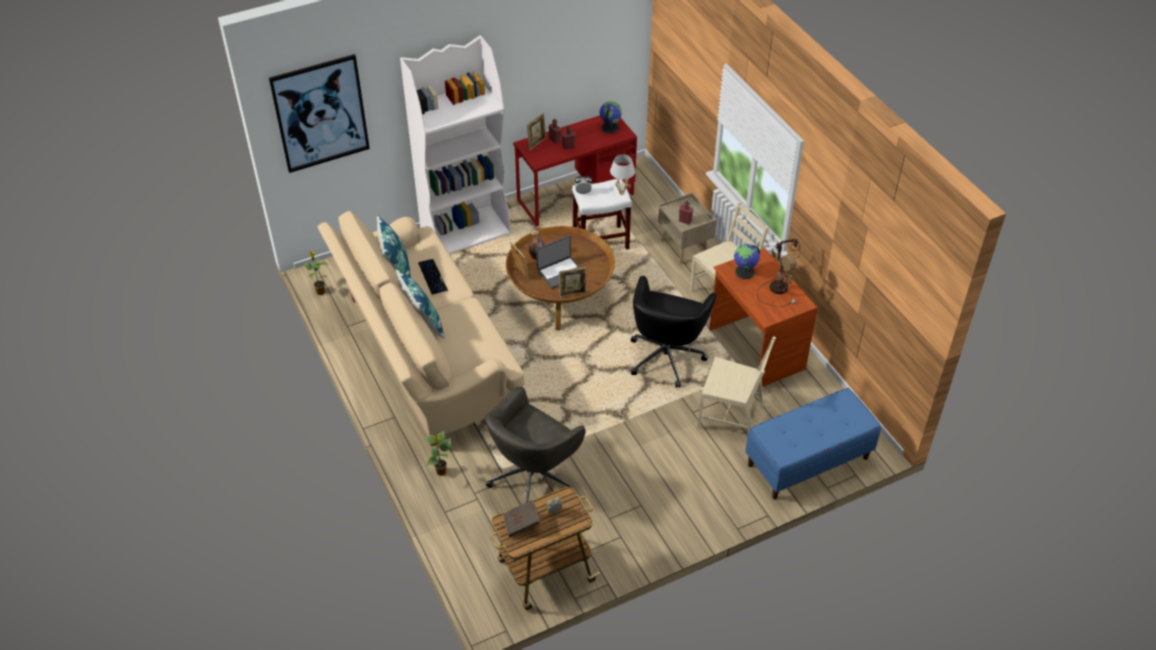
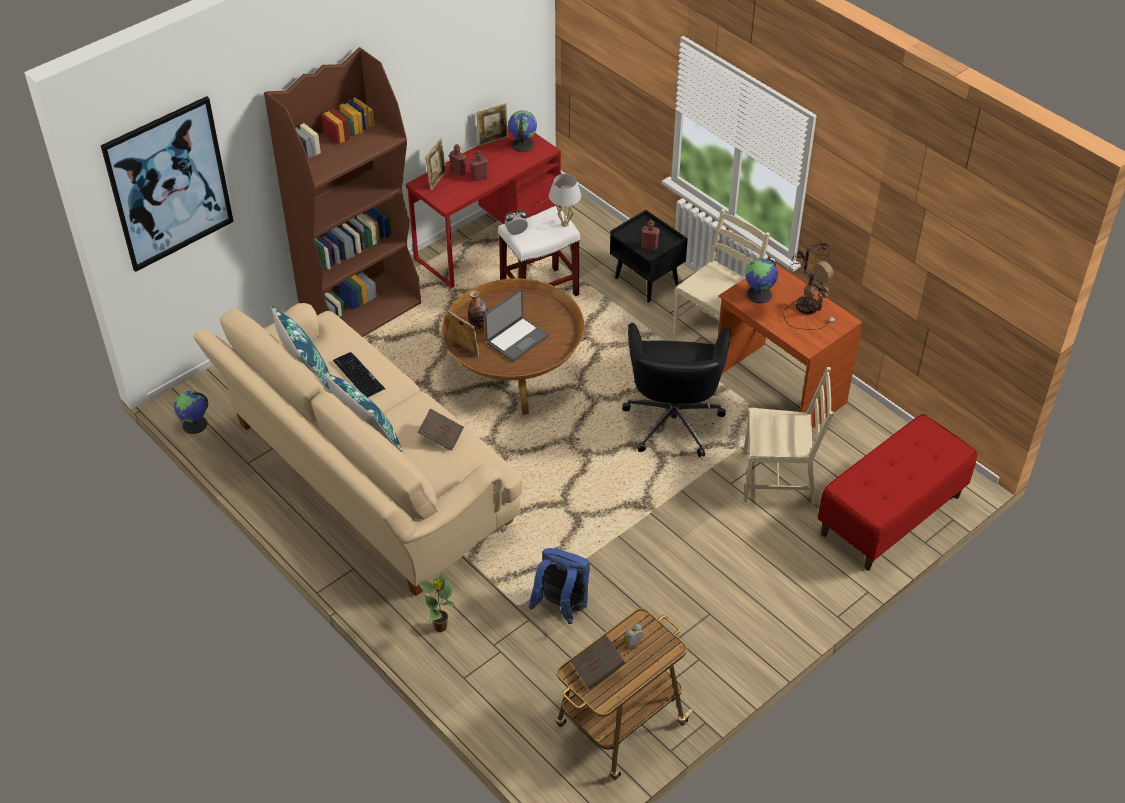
camera: 15 degrees left, 0 degrees up
potted plant [303,251,328,295] -> globe [174,391,208,434]
white bookcase [400,35,510,254] -> brown bookcase [264,47,421,337]
grey office chair [485,387,586,502] -> blue backpack [529,548,590,624]
picture frame [559,267,587,297] -> picture frame moved to [476,103,508,146]
beige nightstand [658,193,716,264] -> black nightstand [610,210,688,302]
blue bench [745,388,881,500] -> red bench [818,414,977,571]
none -> brown book [418,408,464,451]

